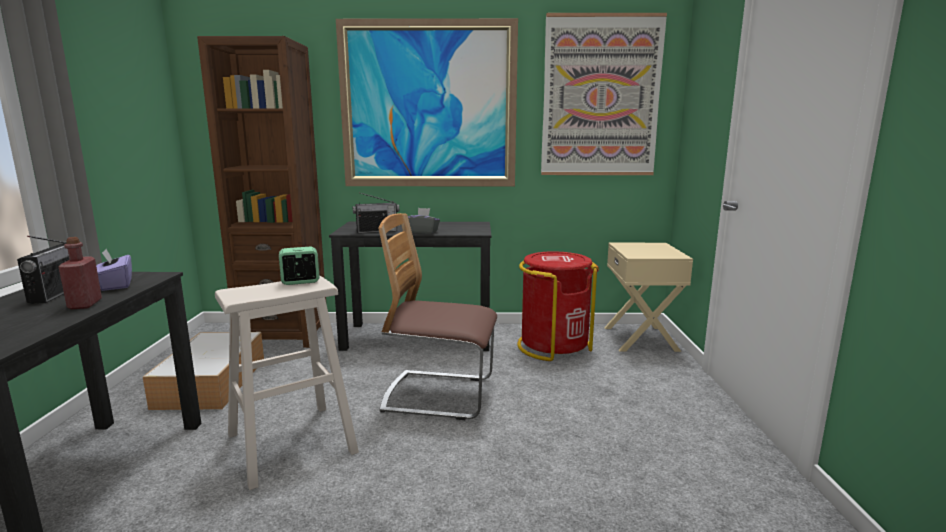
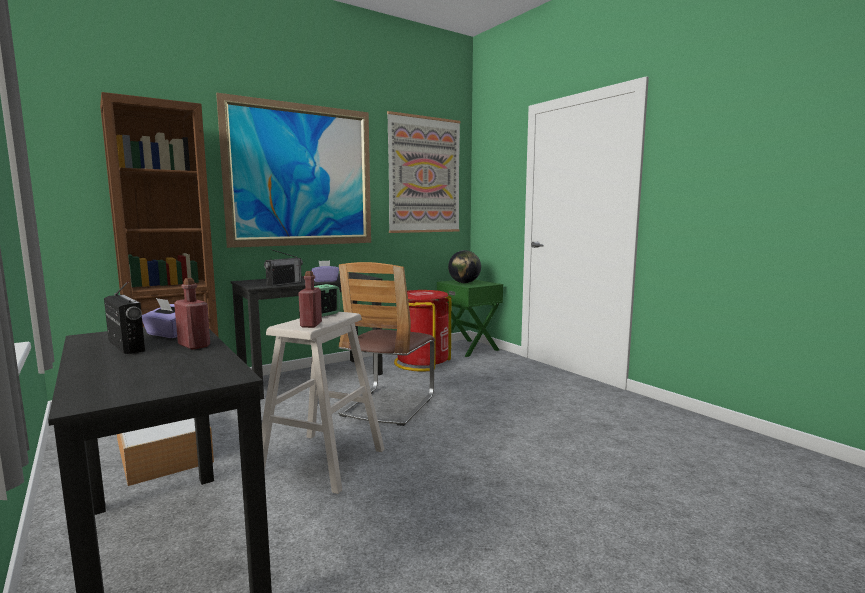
camera: 35 degrees left, 5 degrees down
chair [378,213,497,420] -> chair turned 45 degrees counterclockwise [338,262,435,426]
grey tissue box [408,208,440,234] -> purple tissue box [311,260,339,282]
beige nightstand [604,243,693,352] -> green nightstand [437,280,503,357]
none -> red bottle [298,271,322,328]
none -> globe [448,250,481,283]

